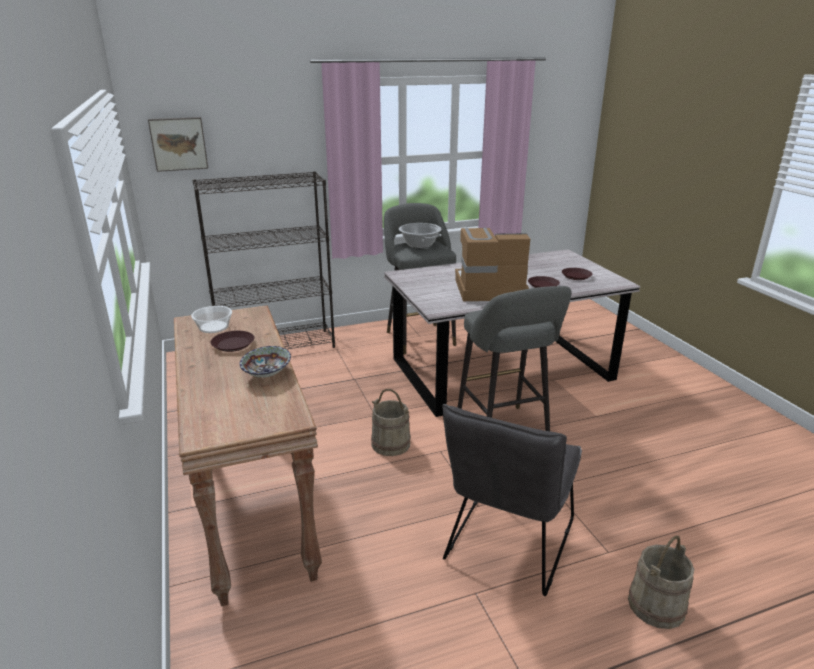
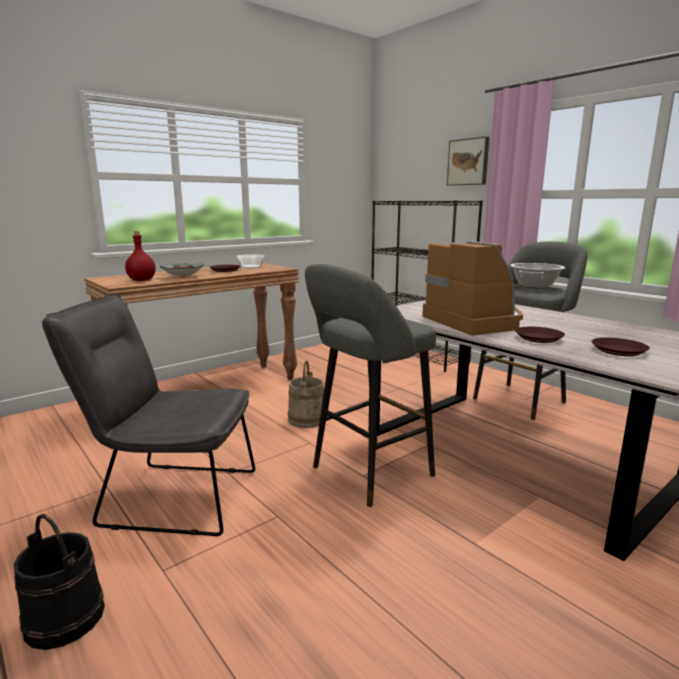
camera: 70 degrees right, 10 degrees down
picture [148,117,208,172] -> picture moved to [447,137,489,186]
beige bucket [628,535,694,629] -> black bucket [13,514,105,650]
none -> red bottle [125,231,156,281]

